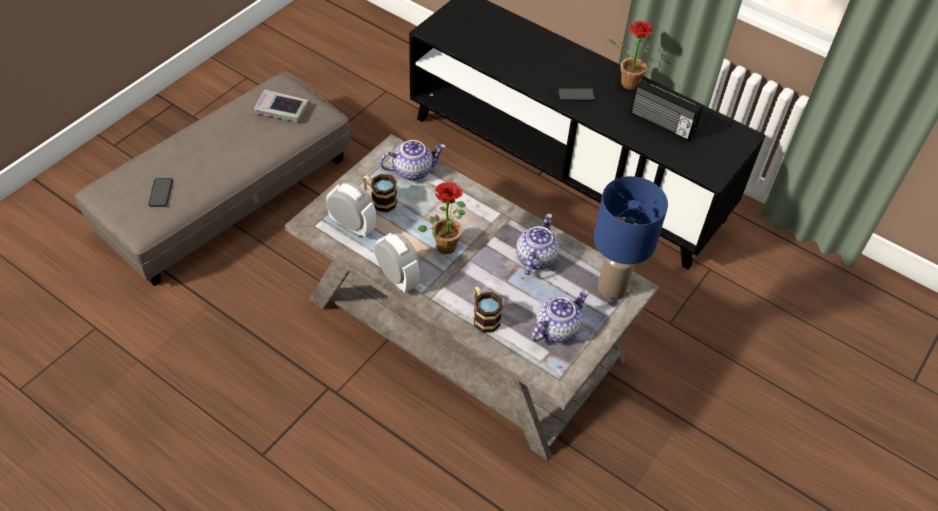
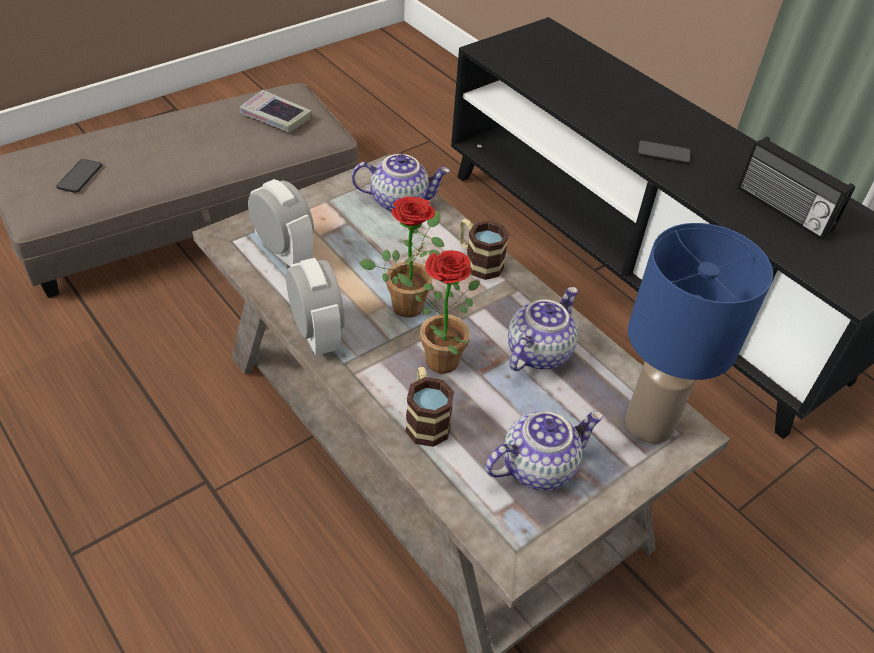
camera: 15 degrees right, 5 degrees down
mug [363,174,397,212] -> mug moved to [459,219,509,280]
potted plant [608,21,653,90] -> potted plant moved to [397,250,479,374]

